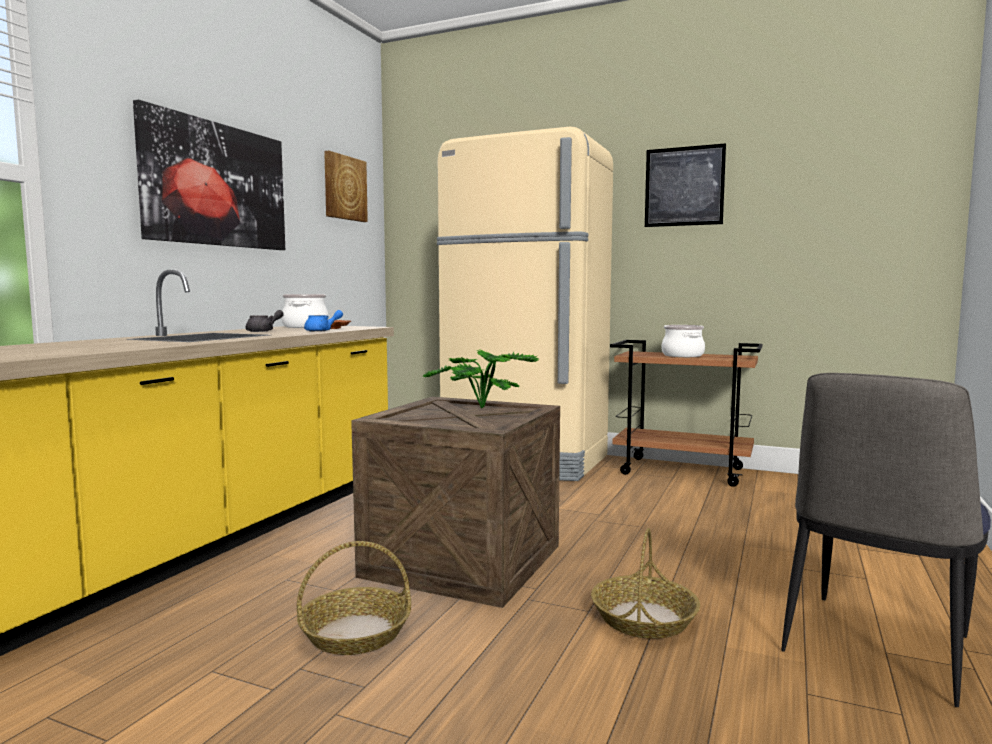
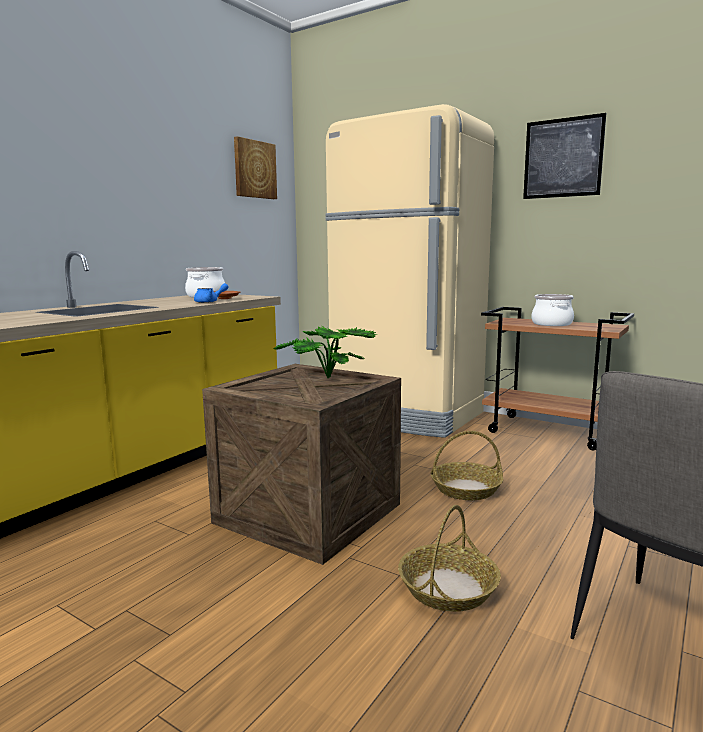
camera: 10 degrees right, 5 degrees up
picture [133,99,285,250] -> none
grey teapot [245,310,284,332] -> none
basket [297,541,411,655] -> basket moved to [431,431,503,500]

